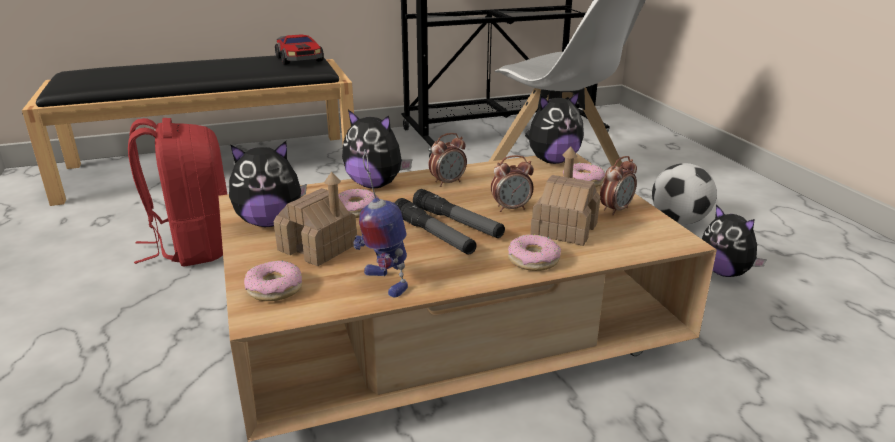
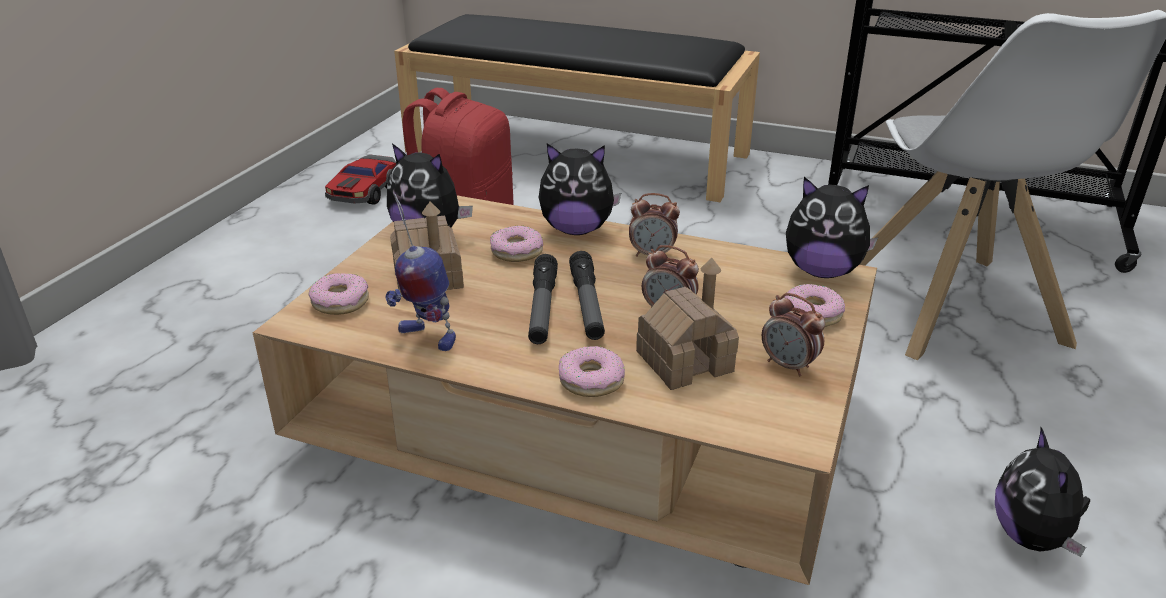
camera: 40 degrees right, 5 degrees up
toy car [275,34,324,65] -> toy car moved to [325,154,396,205]
plush toy [342,110,412,188] -> plush toy turned 60 degrees counterclockwise [539,144,621,235]
toy robot [353,149,408,297] -> toy robot turned 60 degrees counterclockwise [385,194,456,351]
alarm clock [600,156,637,215] -> alarm clock turned 45 degrees clockwise [762,293,825,376]
football [652,163,717,224] -> none

